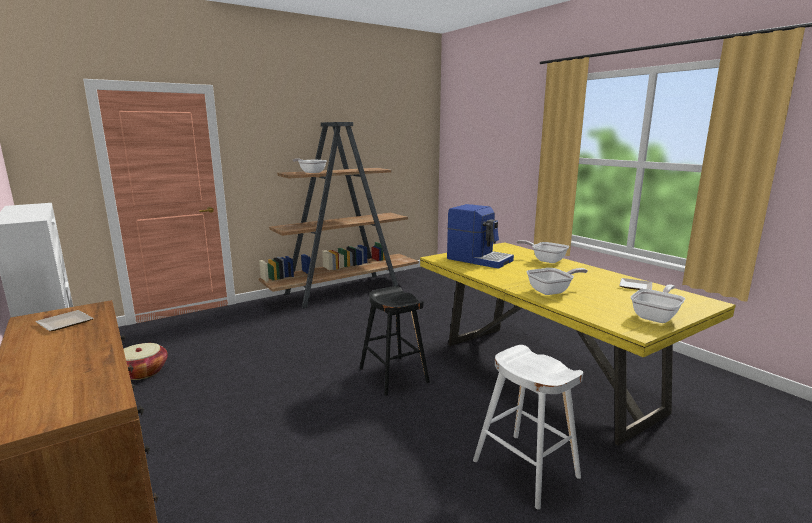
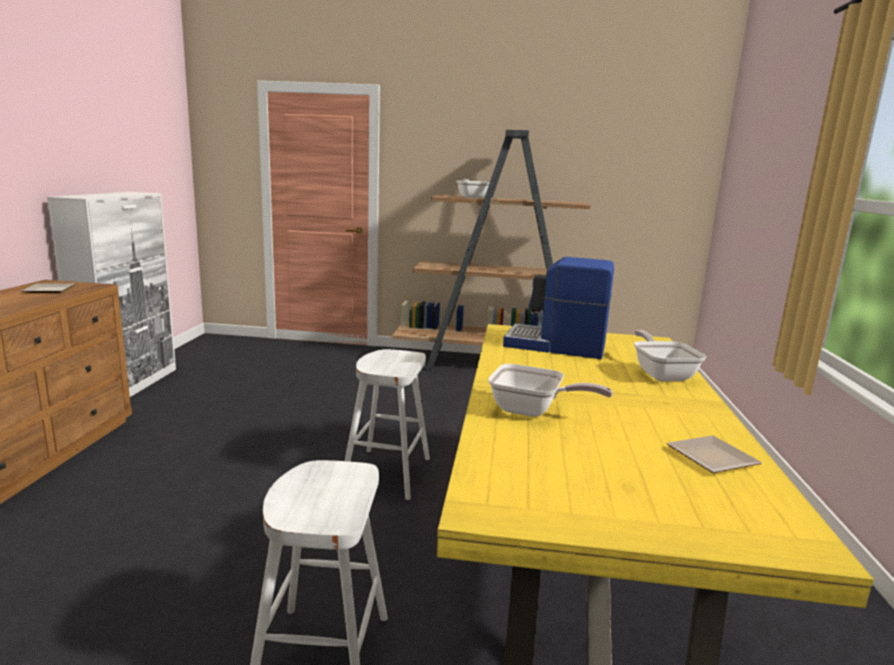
camera: 40 degrees right, 0 degrees up
basket [124,343,168,380] -> none
black stool [360,286,430,396] -> white stool [345,349,430,500]
coffee machine [447,204,514,269] -> coffee machine turned 120 degrees clockwise [503,257,614,359]
frying pan [631,285,685,323] -> none

